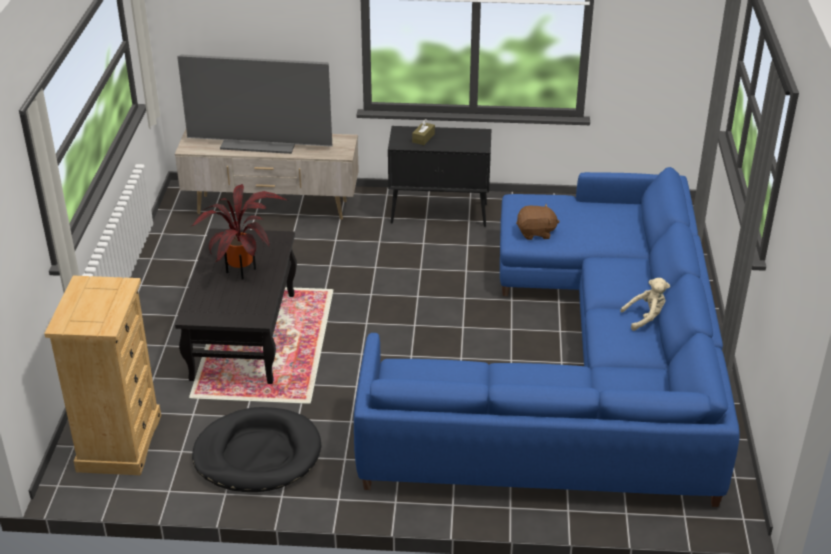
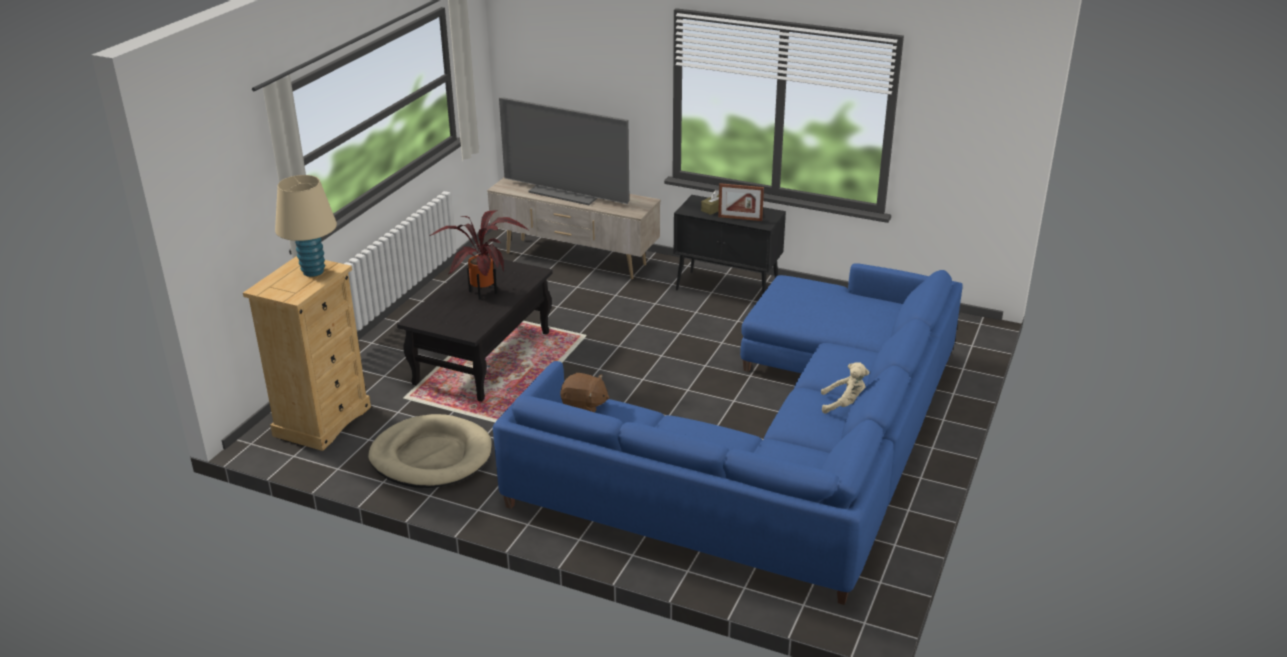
camera: 20 degrees right, 5 degrees down
black dog bed [192,407,322,492] -> beige dog bed [368,414,492,488]
brown plush toy [516,204,560,240] -> brown plush toy moved to [560,373,609,412]
none -> beige table lamp [275,175,337,277]
none -> picture frame [718,183,764,221]

